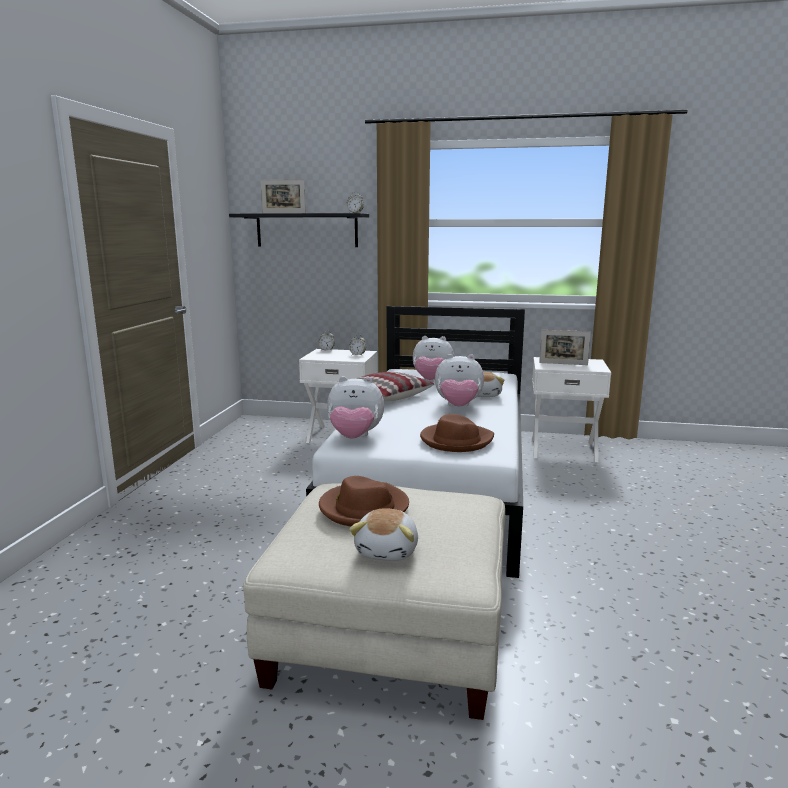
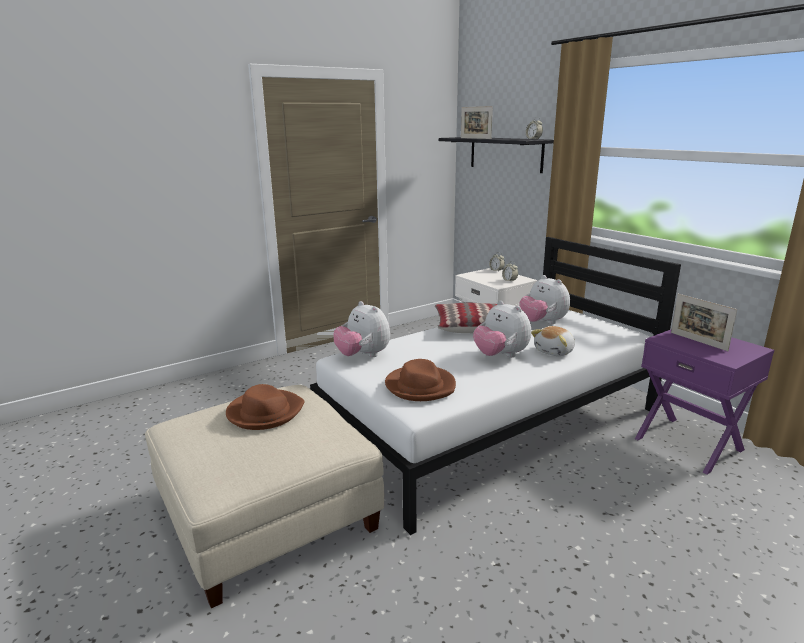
camera: 45 degrees right, 5 degrees up
plush toy [349,508,418,561] -> none
white nightstand [532,357,611,462] -> purple nightstand [635,330,774,475]

